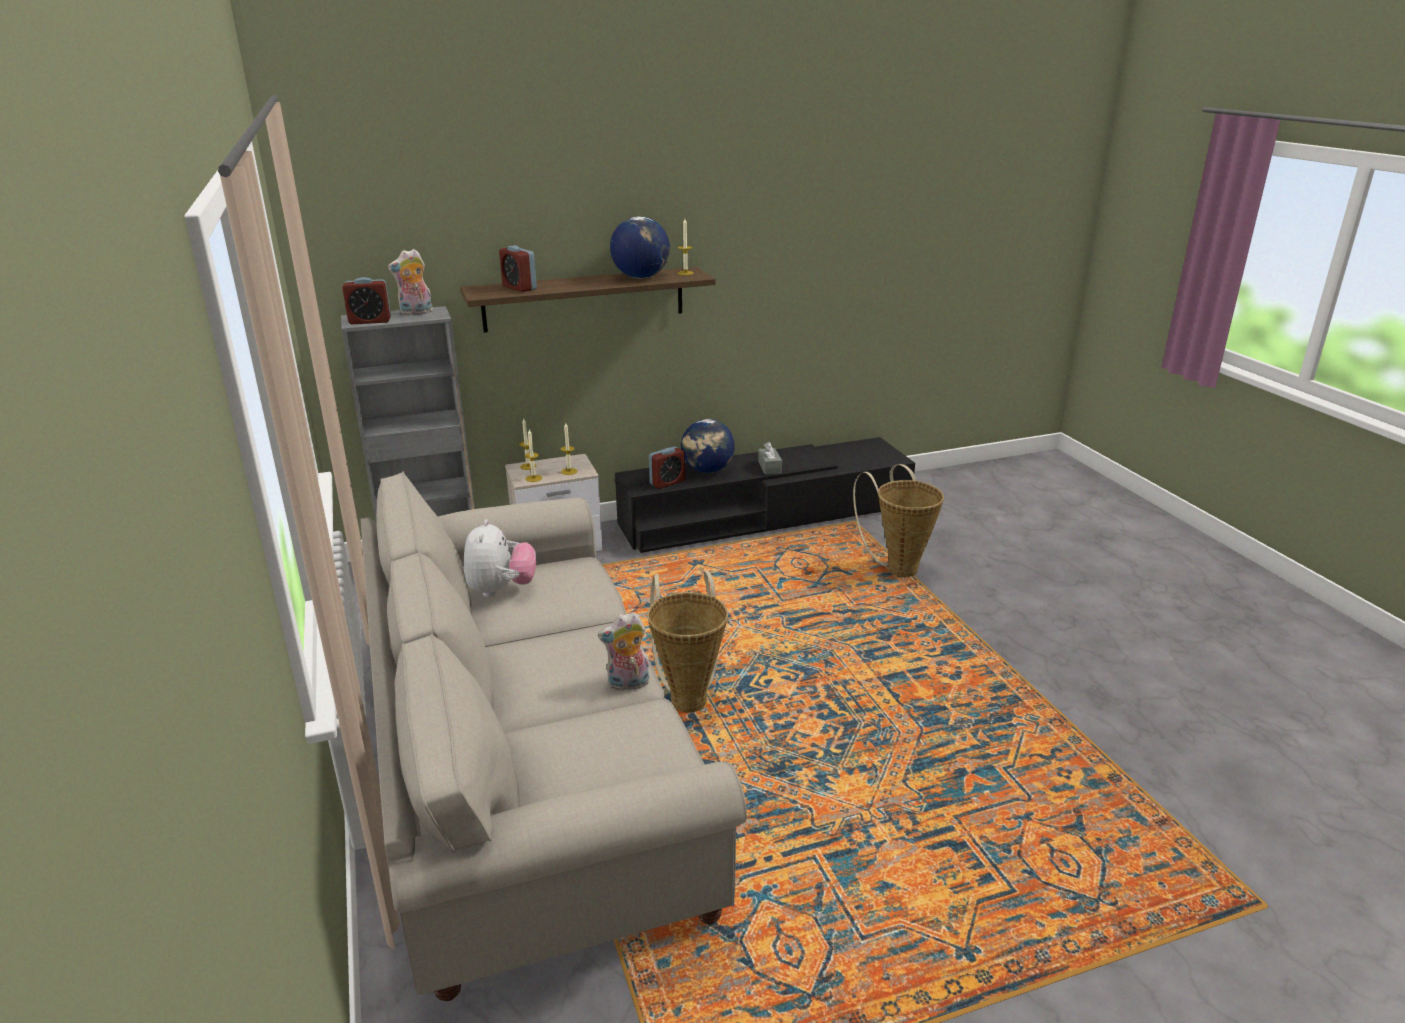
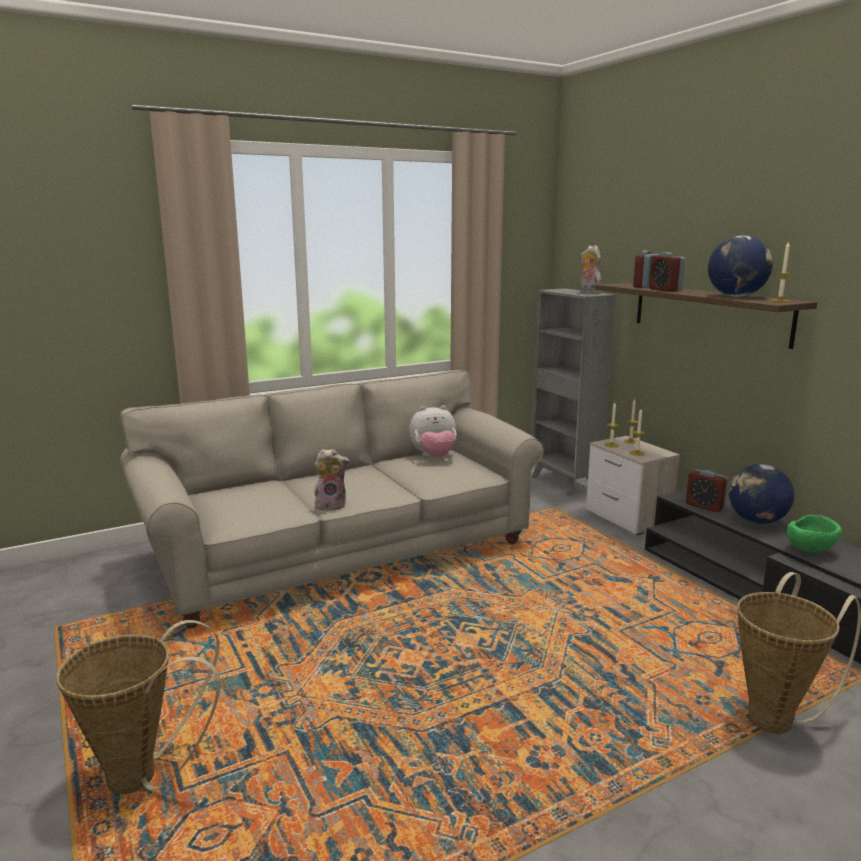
camera: 80 degrees right, 10 degrees down
alarm clock [342,277,391,324] -> alarm clock moved to [649,252,685,292]
plush toy [598,612,650,691] -> plush toy turned 105 degrees clockwise [314,449,350,511]
basket [647,571,728,712] -> basket moved to [56,620,221,794]
grey tissue box [758,442,782,475] -> green bowl [787,515,842,552]

